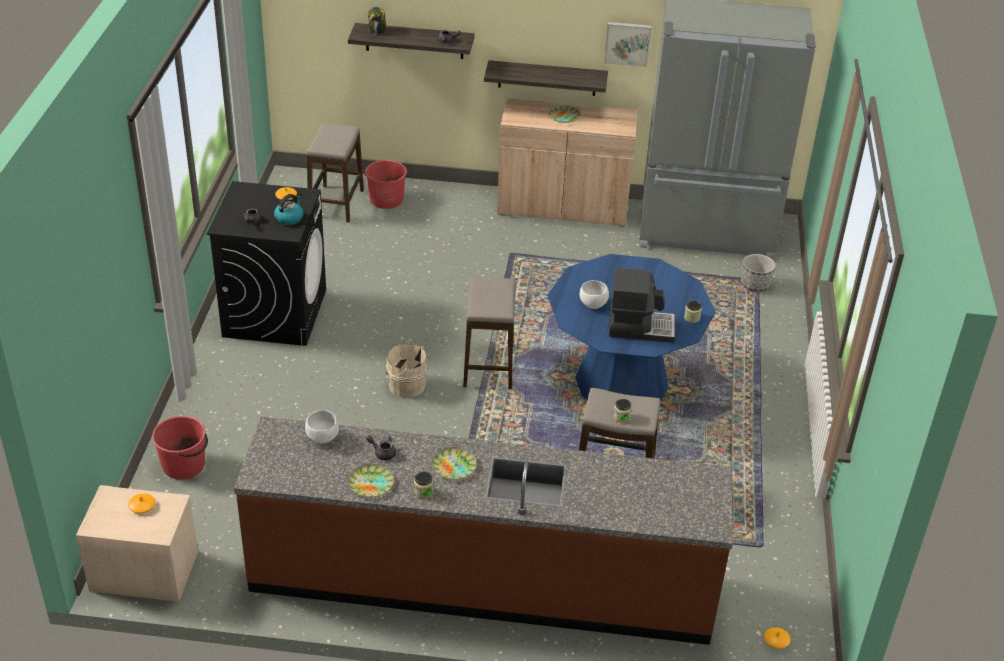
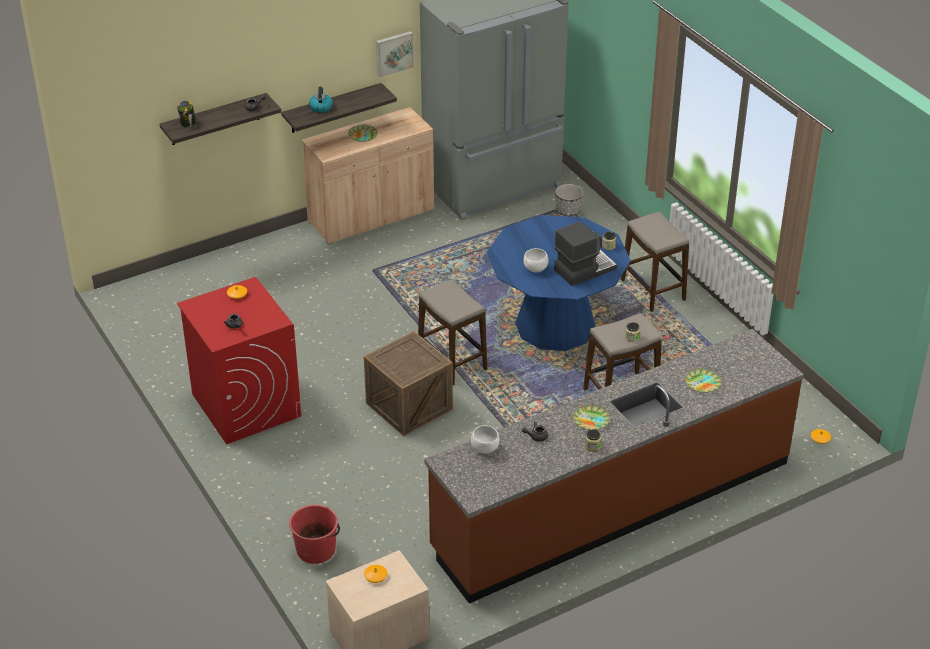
camera: 35 degrees left, 0 degrees up
black washing machine [207,181,326,346] -> red washing machine [177,277,301,445]
kettle [274,194,303,225] -> kettle moved to [309,87,333,113]
stool [306,123,364,223] -> stool moved to [621,212,689,312]
plate [348,464,394,497] -> plate moved to [685,368,722,393]
red bucket [364,160,408,209] -> none
beige bucket [386,342,428,398] -> crate [364,331,453,436]

